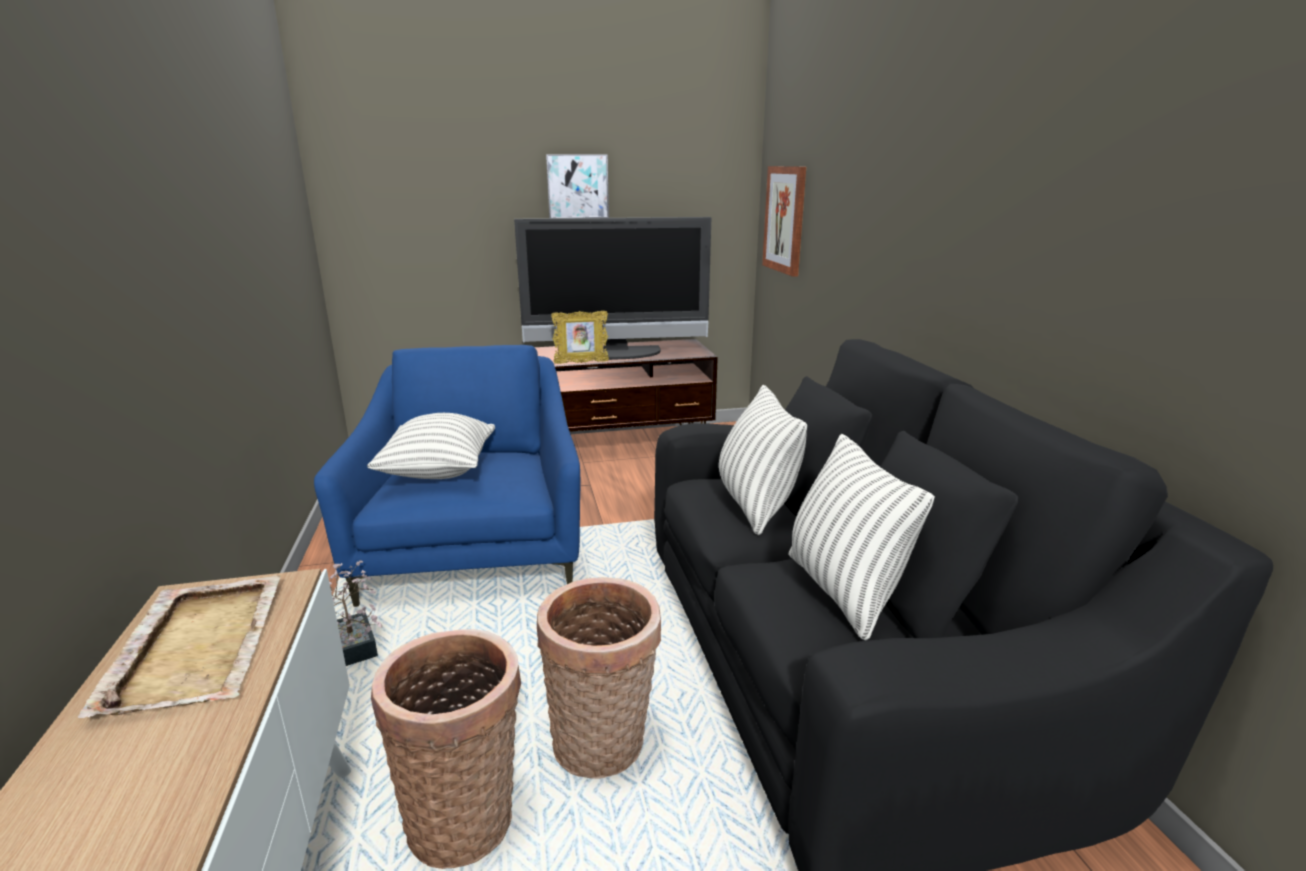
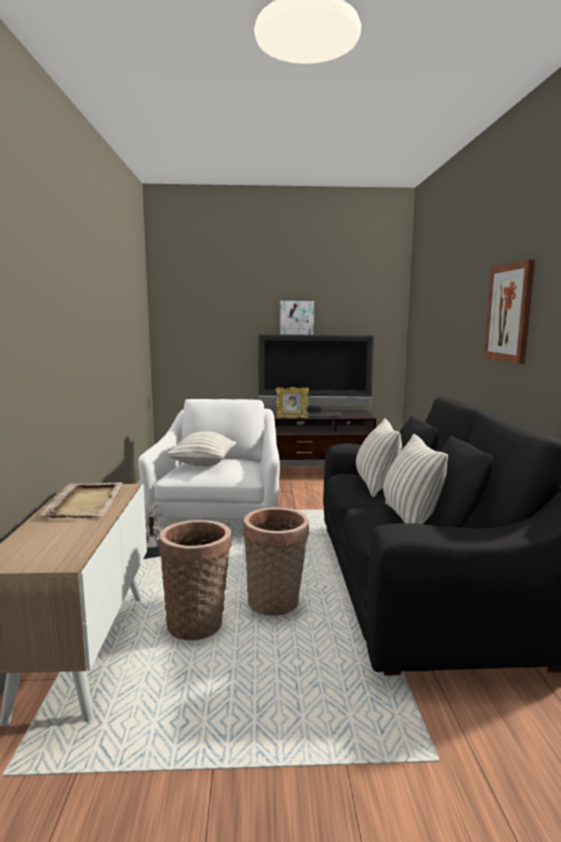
camera: 10 degrees right, 10 degrees down
blue armchair [314,345,580,607] -> white armchair [138,399,280,535]
picture [762,166,806,277] -> picture moved to [484,260,535,364]

